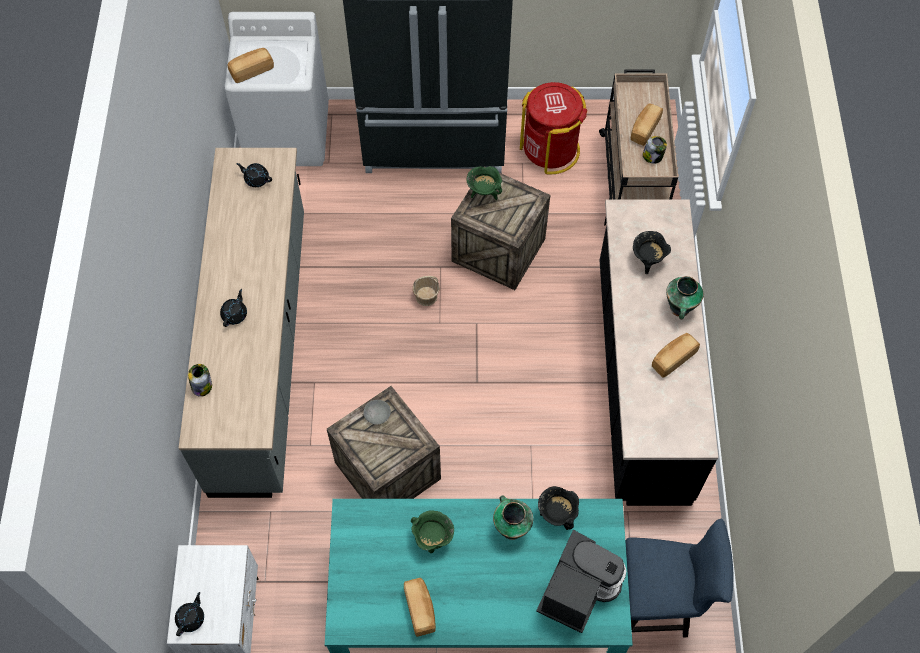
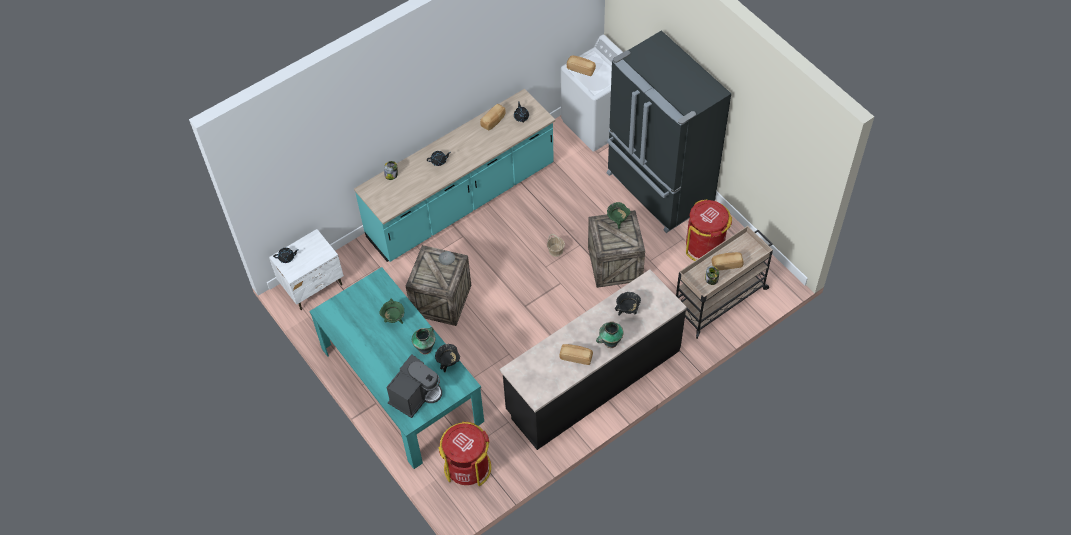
camera: 55 degrees right, 5 degrees down
grey counter [179,148,304,498] -> turquoise counter [354,89,555,262]
bread [404,578,436,637] -> bread moved to [480,104,506,130]
coffee machine [536,530,626,633] -> coffee machine turned 45 degrees counterclockwise [387,354,442,418]
blue chair [626,519,733,637] -> red trash can [438,422,491,486]

